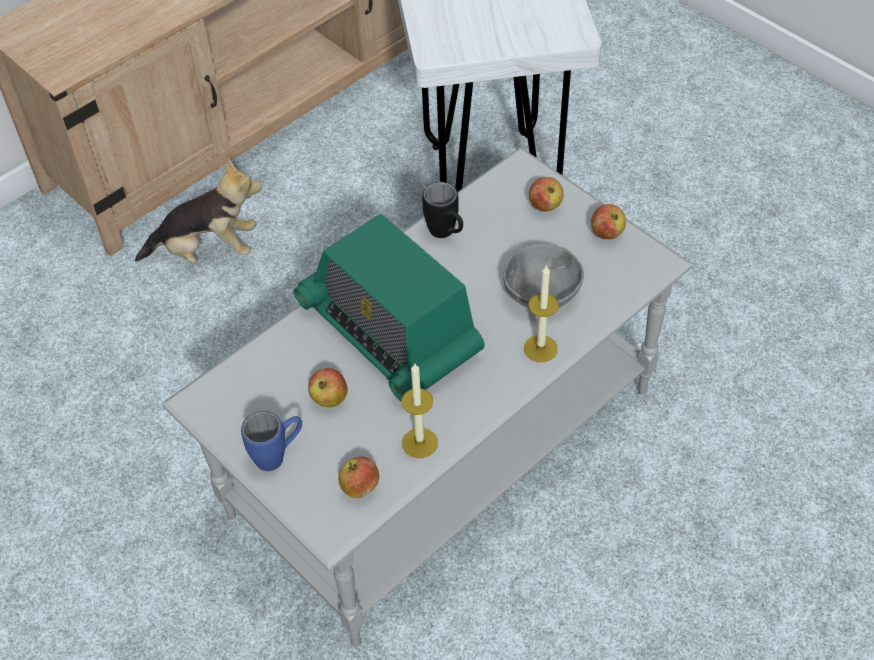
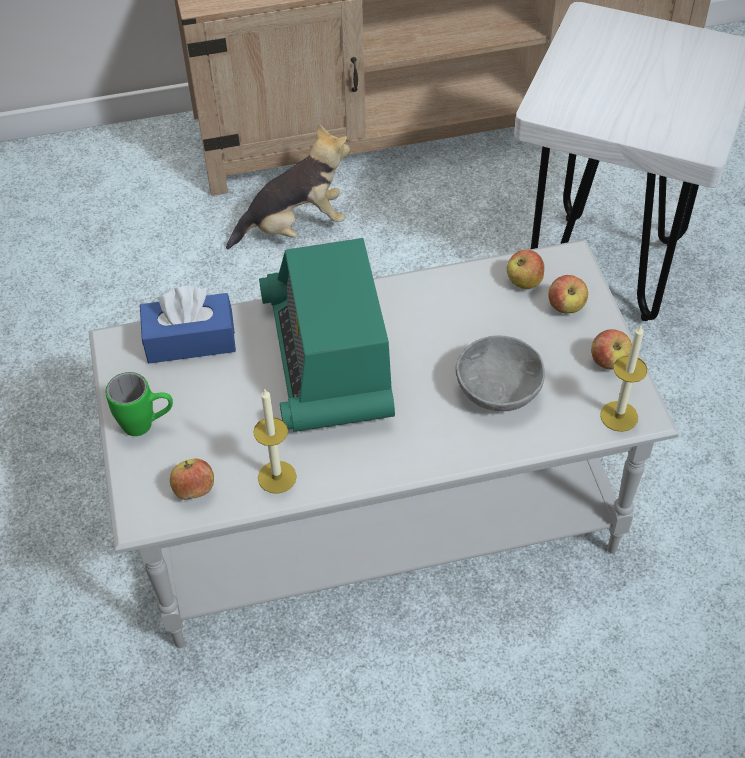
camera: 30 degrees right, 0 degrees up
plush toy [135,159,262,263] -> plush toy turned 45 degrees counterclockwise [226,123,350,250]
blue mug [241,411,302,471] -> green mug [106,372,173,436]
apple [308,368,348,407] -> apple moved to [507,250,545,289]
black mug [422,182,463,238] -> none
candle [524,264,559,362] -> candle moved to [600,325,647,432]
none -> blue tissue box [140,286,236,364]

